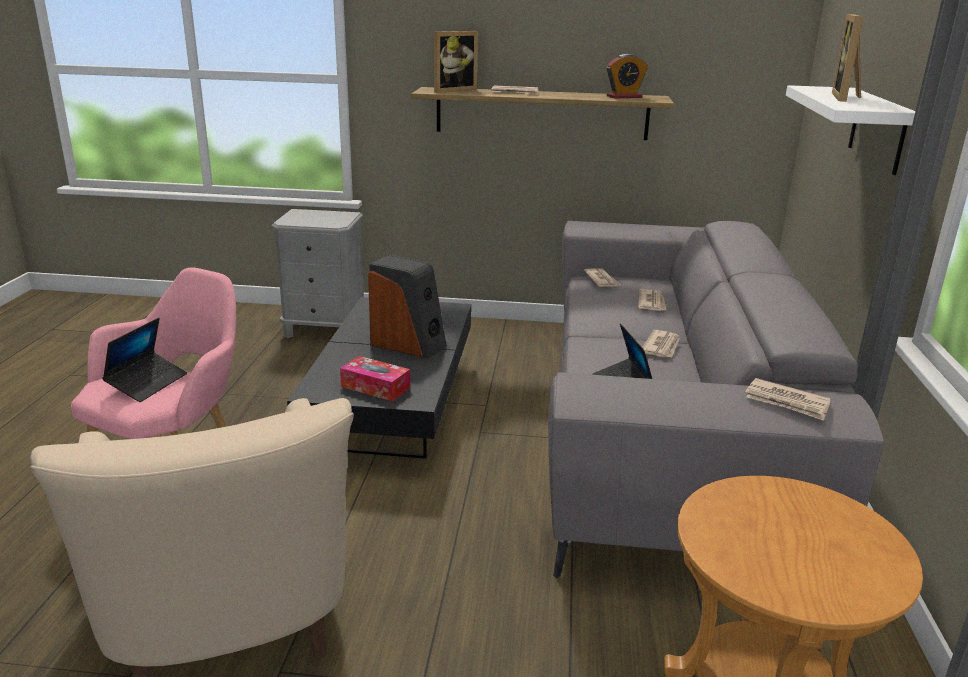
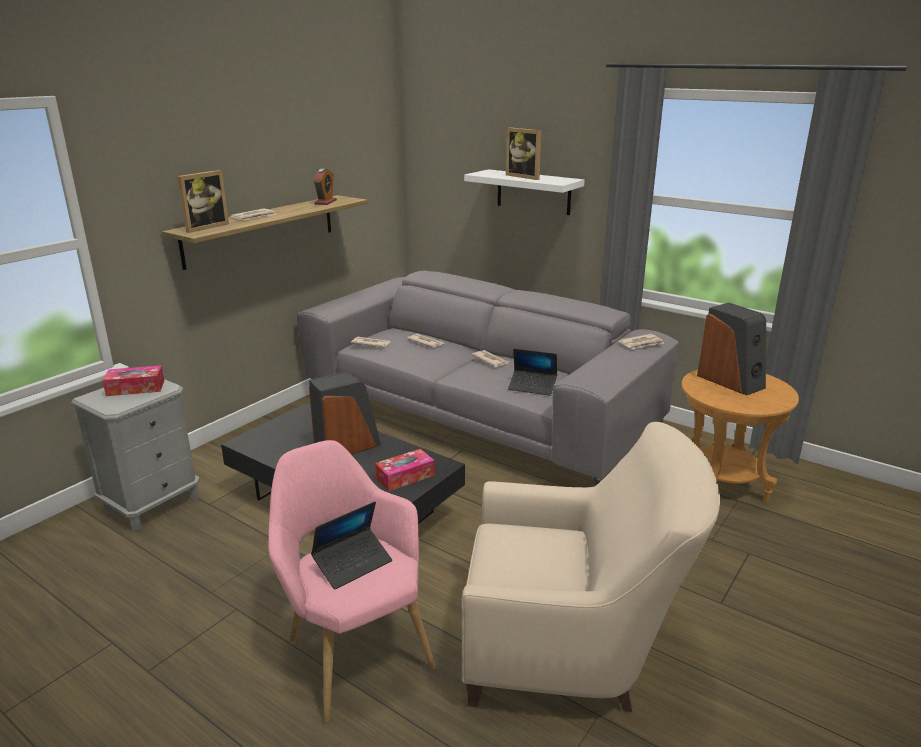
camera: 60 degrees left, 0 degrees up
laptop [102,318,187,402] -> laptop turned 90 degrees clockwise [311,501,392,590]
picture frame [434,31,478,93] -> picture frame turned 45 degrees clockwise [177,170,229,233]
none -> tissue box [102,365,164,396]
none -> speaker [697,303,766,396]

